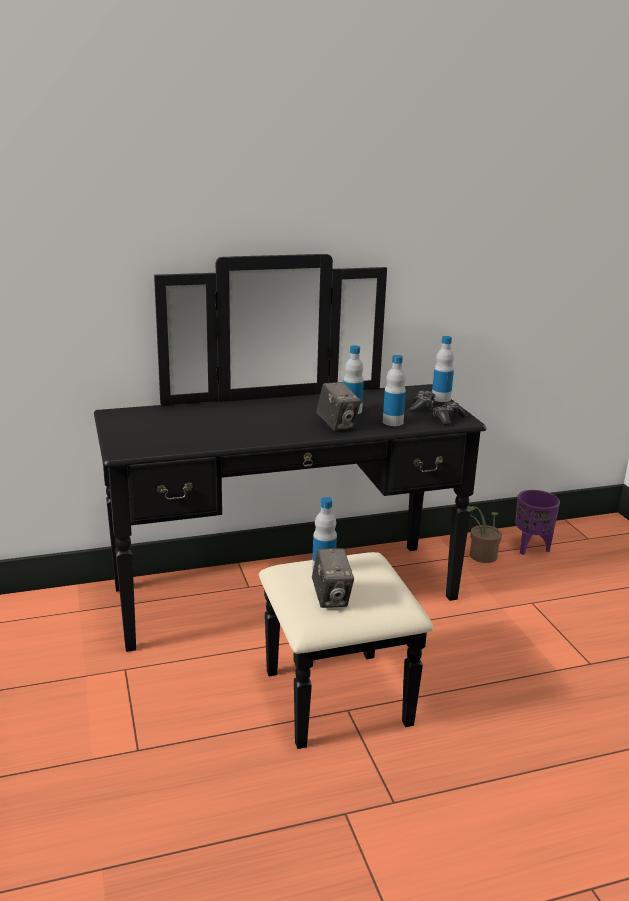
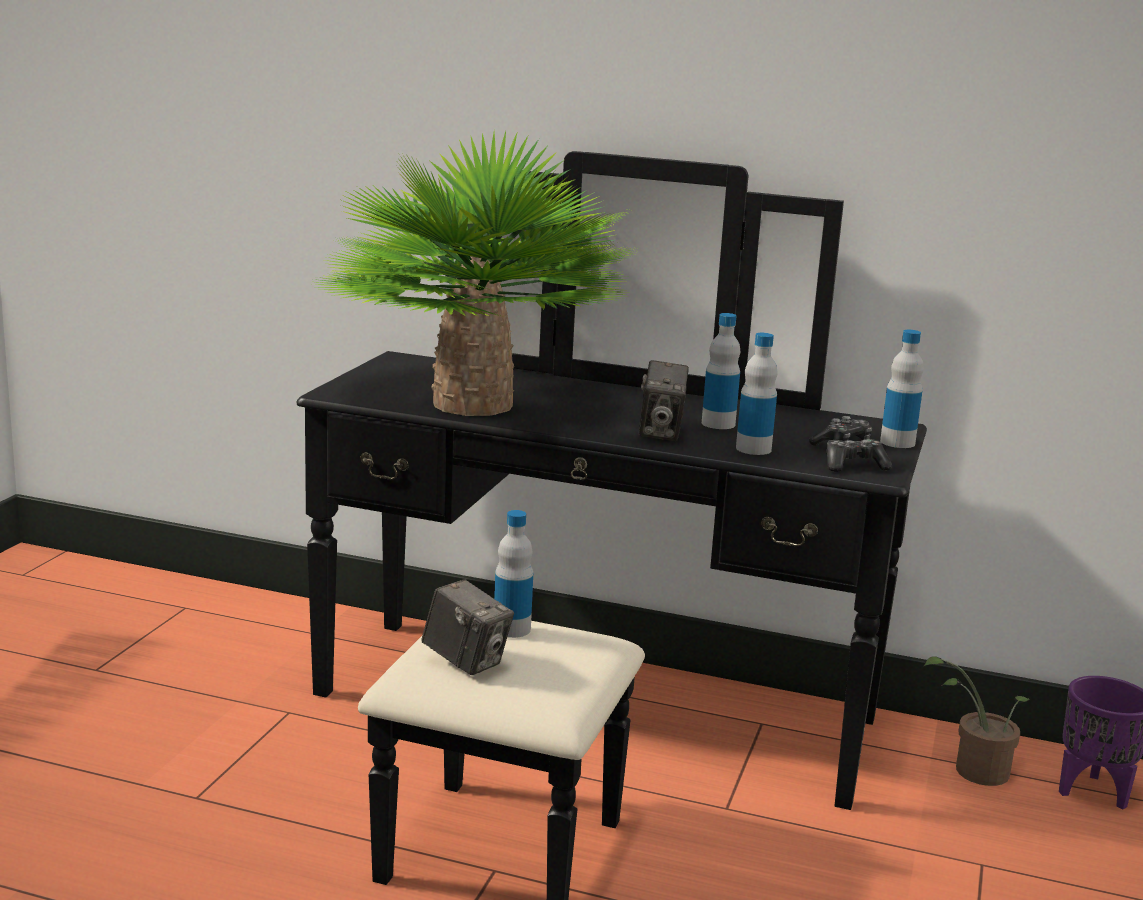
camera: 35 degrees right, 5 degrees down
camera [312,548,354,608] -> camera turned 75 degrees counterclockwise [421,579,514,675]
none -> potted plant [313,131,635,416]

